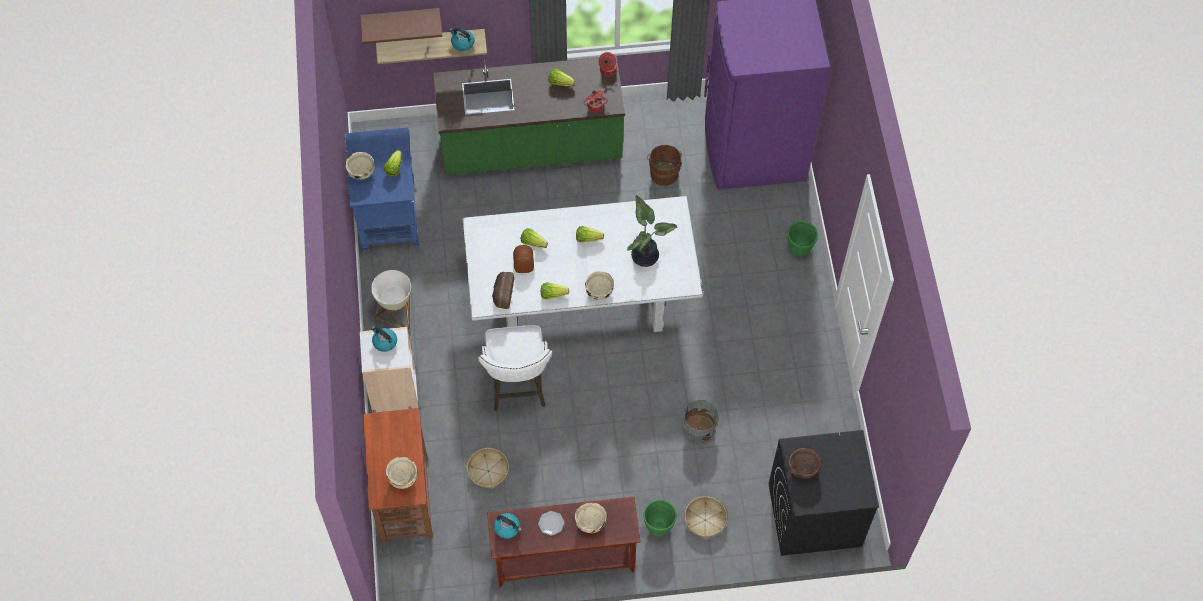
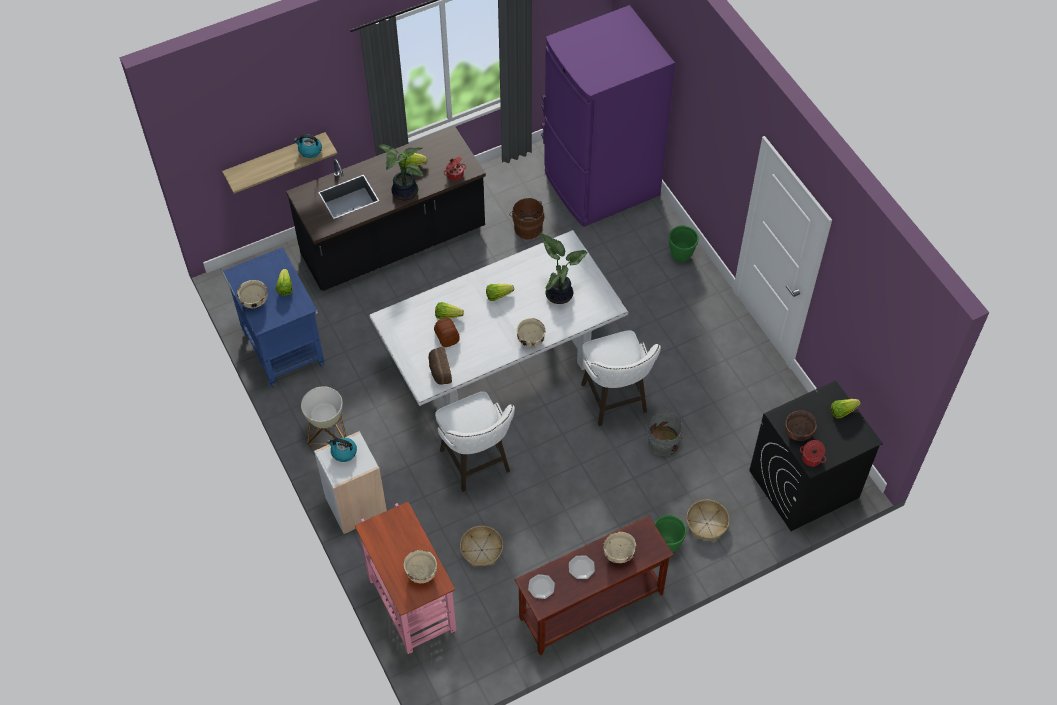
camera: 20 degrees left, 5 degrees down
brown shelf [360,8,442,44] -> none
brown cart [363,406,433,543] -> pink cart [355,502,456,654]
green counter [433,56,625,175] -> black counter [286,126,486,291]
kettle [494,513,522,539] -> plate [528,574,555,599]
lettuce [541,282,569,299] -> lettuce moved to [831,399,861,419]
cooking pot [599,52,617,77] -> cooking pot moved to [800,440,826,466]
none -> potted plant [377,145,424,201]
none -> white stool [581,330,661,426]

